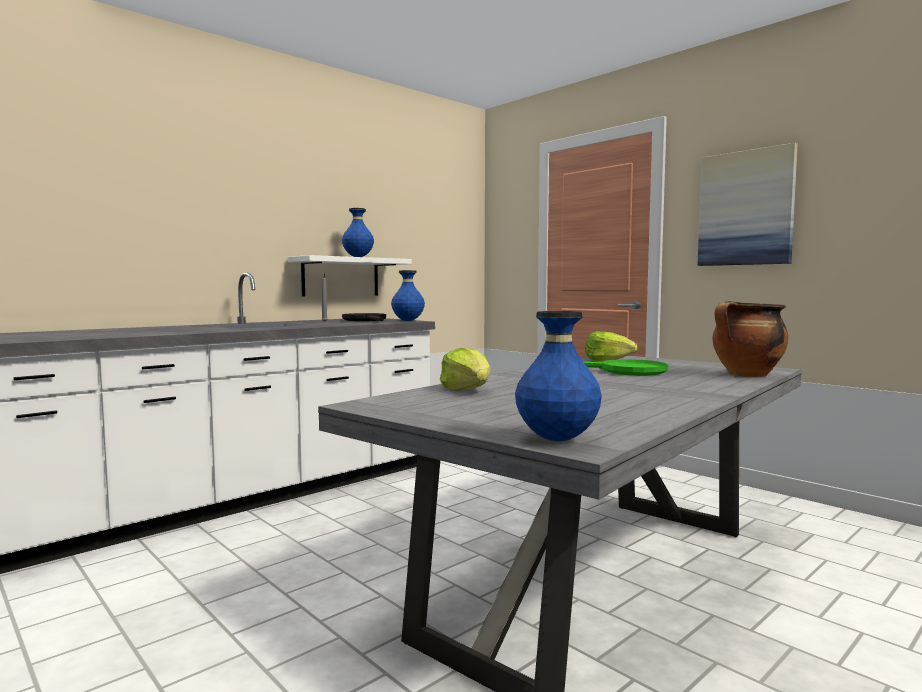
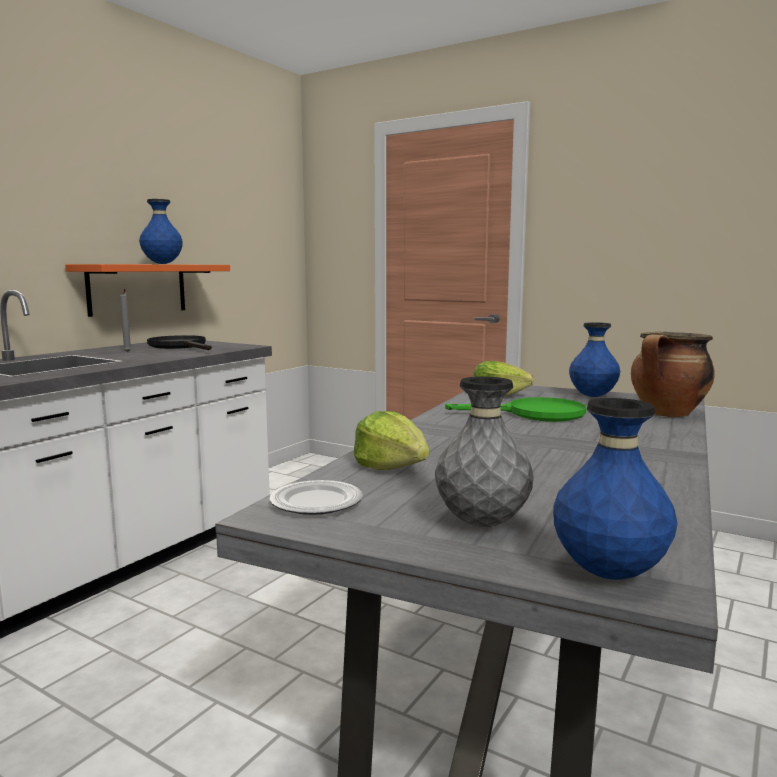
camera: 15 degrees left, 5 degrees up
white shelf [287,255,412,297] -> orange shelf [65,264,230,317]
blue vase [391,270,425,321] -> blue vase moved to [569,322,620,397]
picture [697,143,798,266] -> none
none -> plate [269,480,363,515]
none -> grey vase [435,376,534,527]

